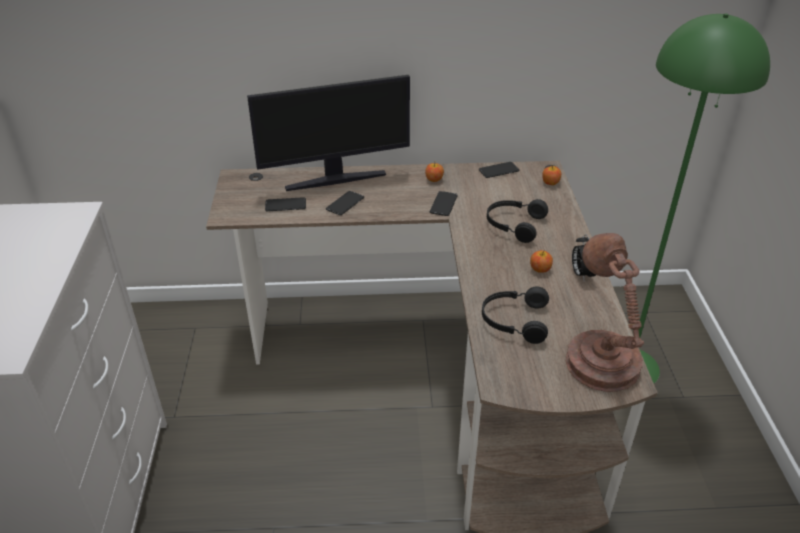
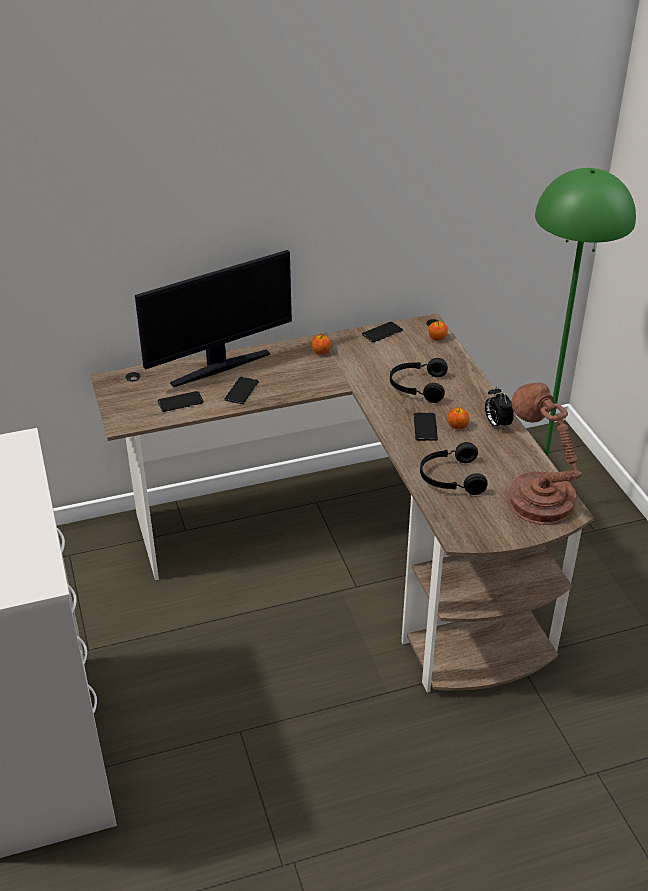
camera: 15 degrees left, 0 degrees up
phone [430,191,458,216] -> phone moved to [414,413,438,441]

